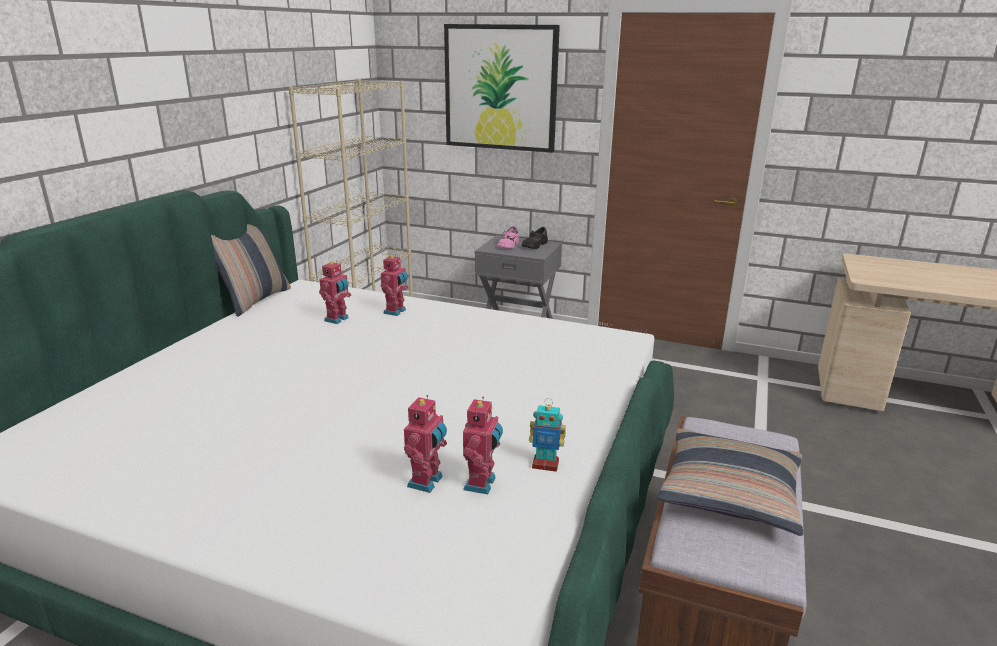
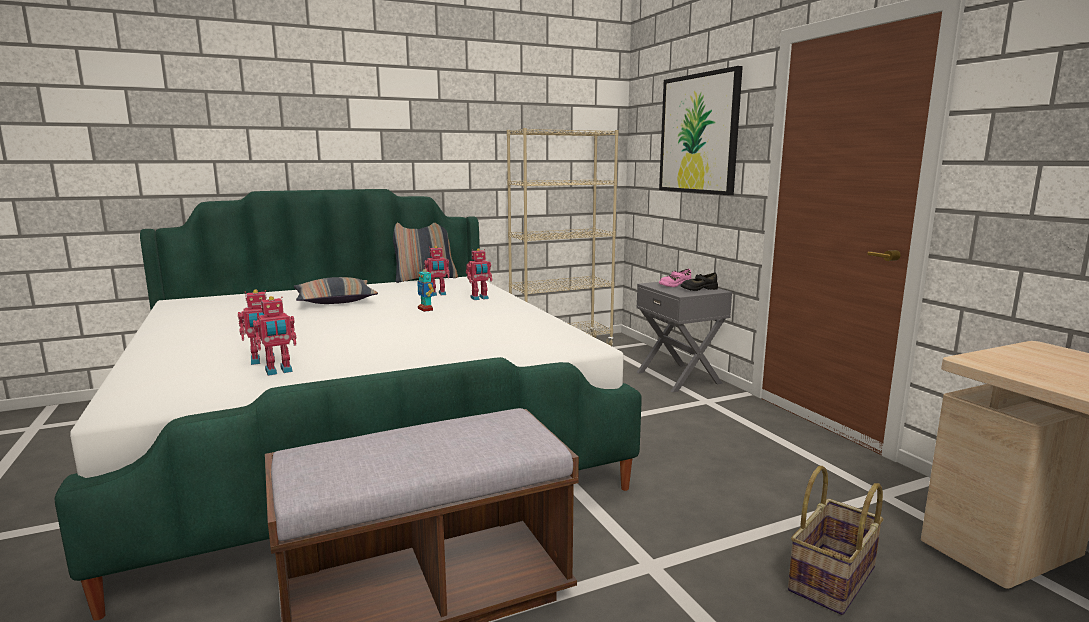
camera: 45 degrees right, 10 degrees down
toy robot [529,398,566,472] -> toy robot moved to [417,266,434,312]
pillow [657,428,803,536] -> pillow moved to [294,277,378,304]
none -> basket [788,466,884,615]

